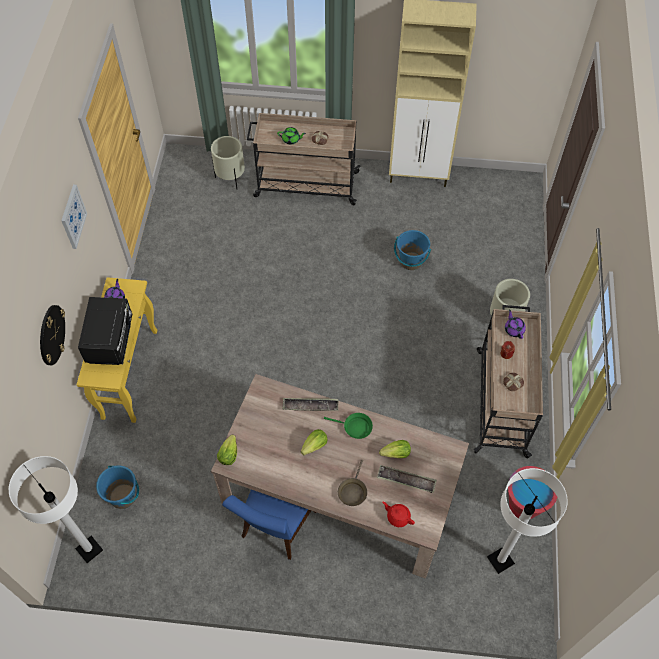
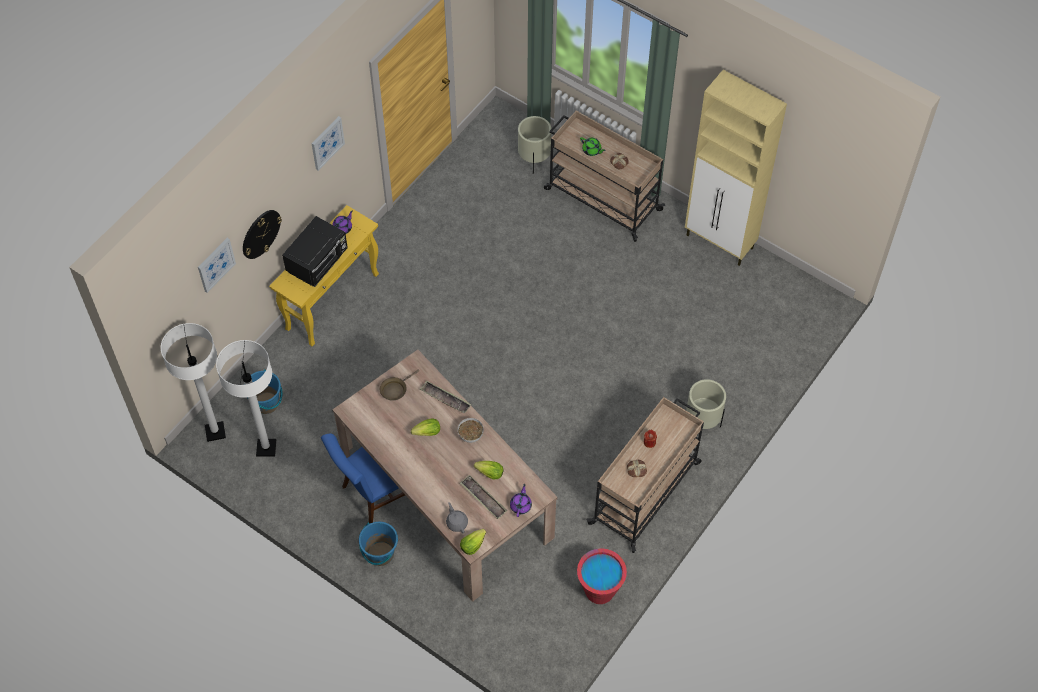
camera: 30 degrees right, 0 degrees up
lettuce [217,435,237,465] -> lettuce moved to [460,529,486,555]
green frying pan [324,413,373,439] -> bowl [458,418,484,443]
brown frying pan [338,460,367,506] -> brown frying pan moved to [380,370,419,401]
red teapot [382,502,415,527] -> grey teapot [446,502,468,534]
blue bucket [394,230,431,270] -> blue bucket moved to [359,522,398,566]
white floor lamp [487,468,568,574] -> white floor lamp moved to [216,340,276,456]
purple teapot [505,309,526,339] -> purple teapot moved to [510,484,532,517]
none -> picture [198,238,236,293]

